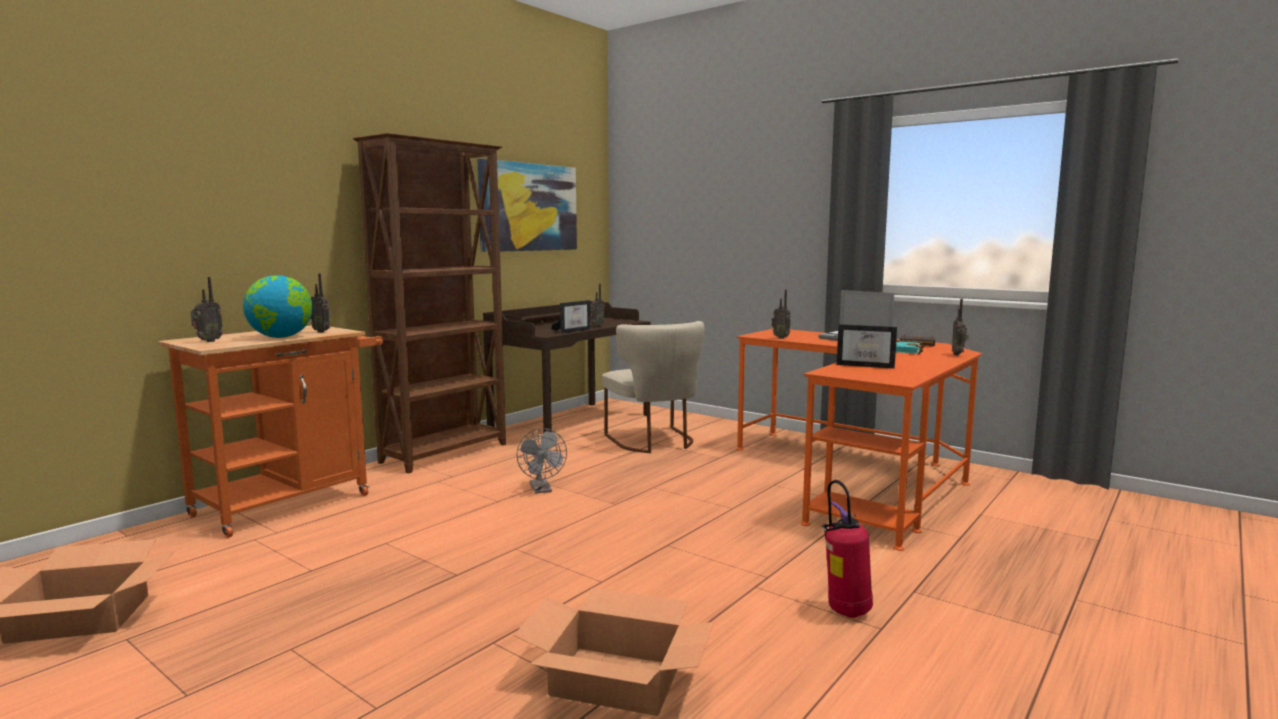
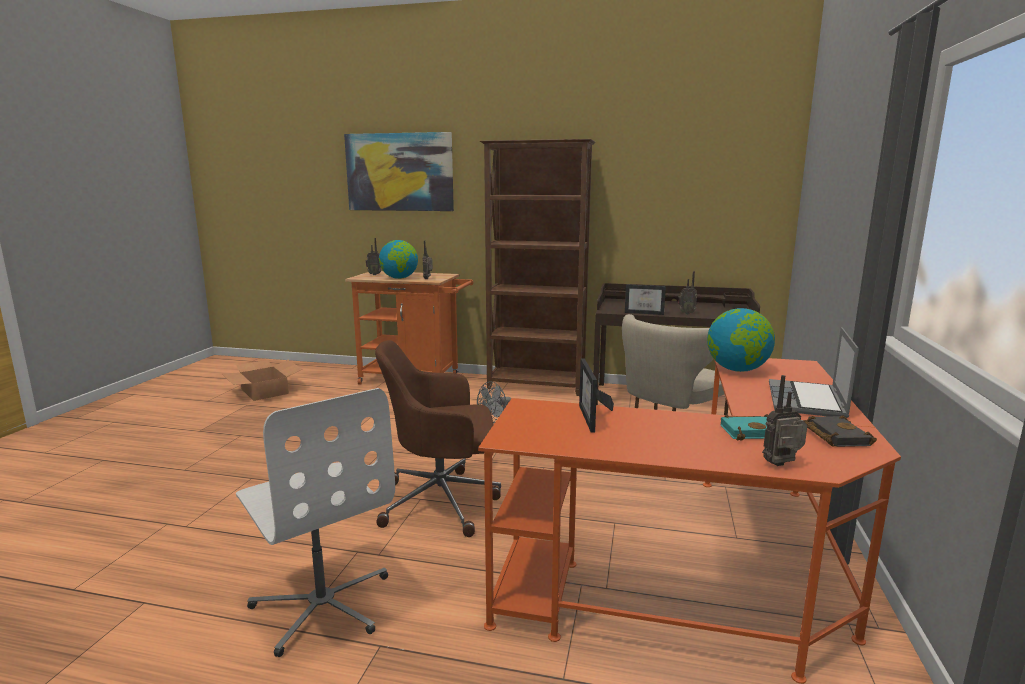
camera: 65 degrees right, 5 degrees up
picture [477,158,577,252] -> picture moved to [344,132,454,211]
cardboard box [513,588,714,716] -> none
radio [772,290,791,339] -> globe [707,308,775,372]
fire extinguisher [822,480,873,618] -> white office chair [236,388,395,657]
none -> brown office chair [375,340,501,537]

